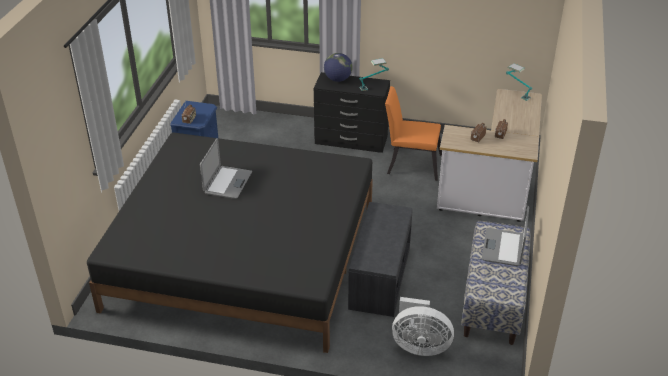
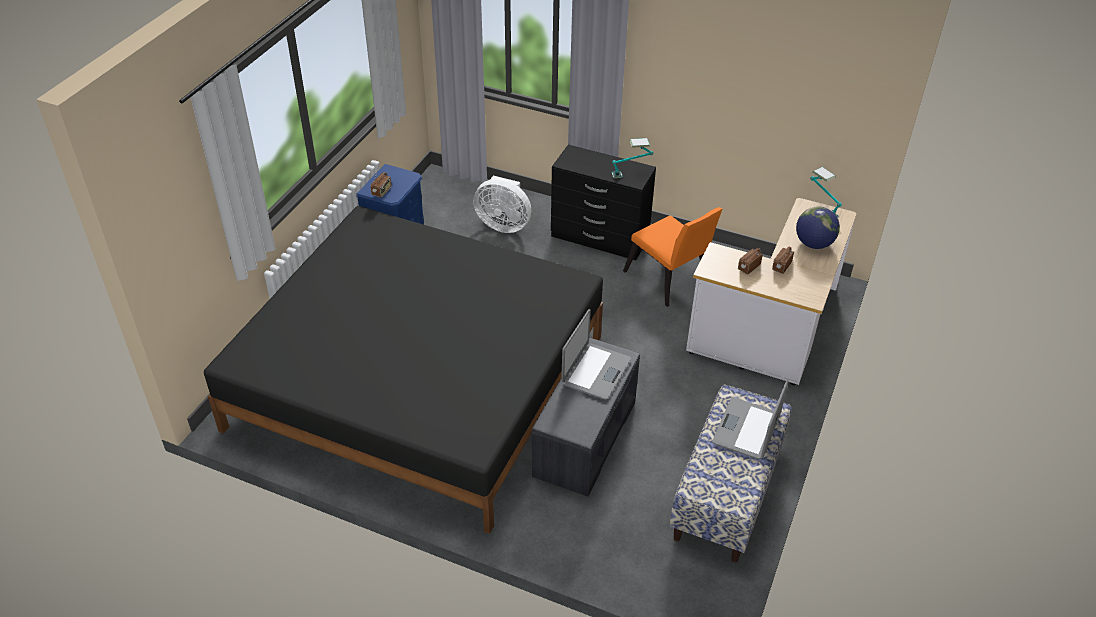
camera: 10 degrees right, 5 degrees up
laptop [200,138,252,199] -> laptop moved to [561,309,631,400]
globe [324,53,352,82] -> globe moved to [796,207,840,249]
orange chair [385,86,442,181] -> orange chair turned 150 degrees counterclockwise [623,207,722,307]
white fan [392,297,454,356] -> white fan moved to [474,176,531,233]

